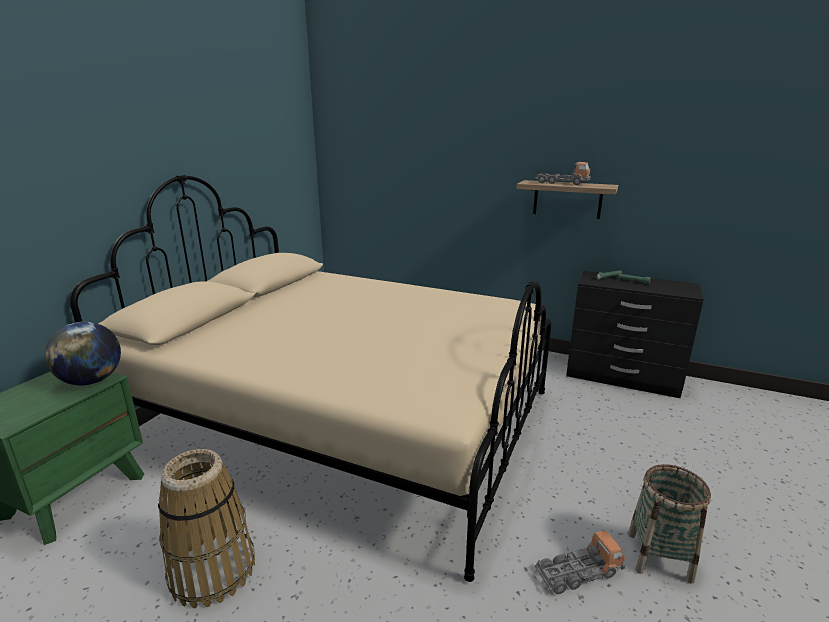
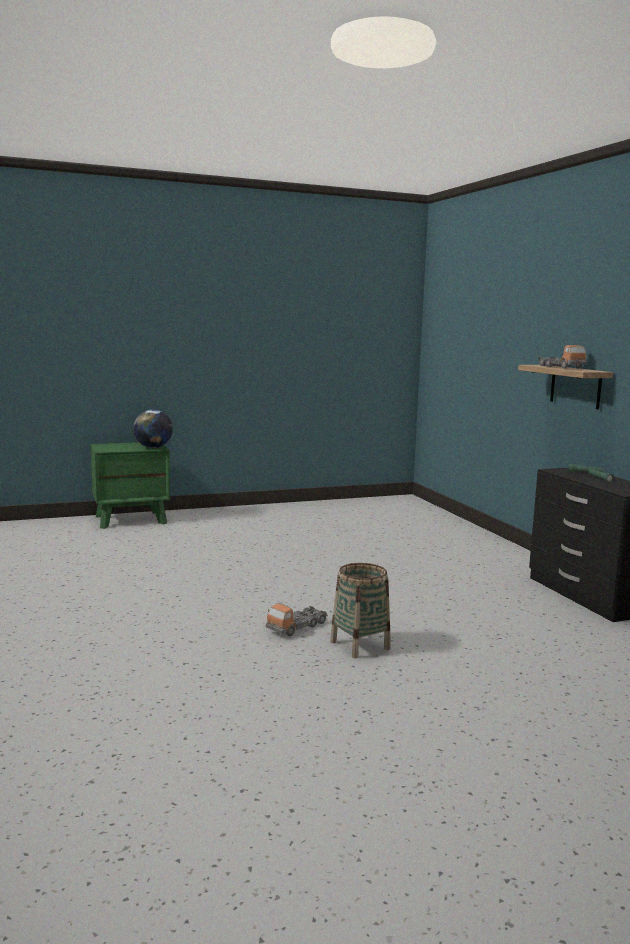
camera: 45 degrees right, 10 degrees down
beige bed [70,175,551,582] -> none
basket [158,449,255,608] -> none
toy truck [535,530,625,594] -> toy truck turned 105 degrees clockwise [266,603,328,636]

